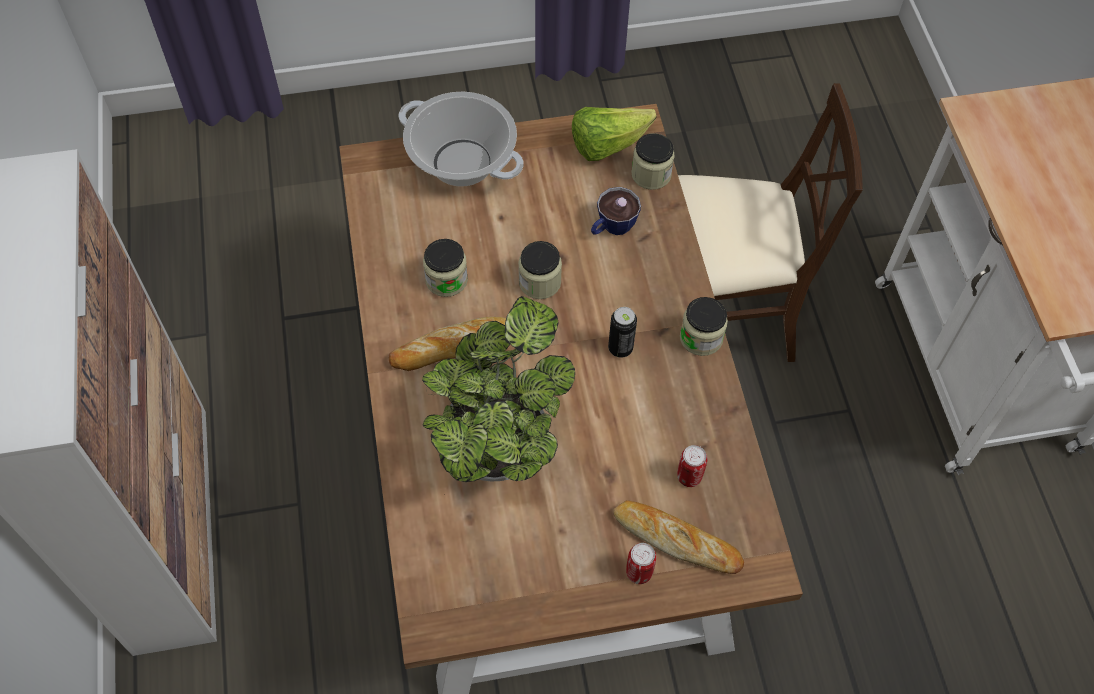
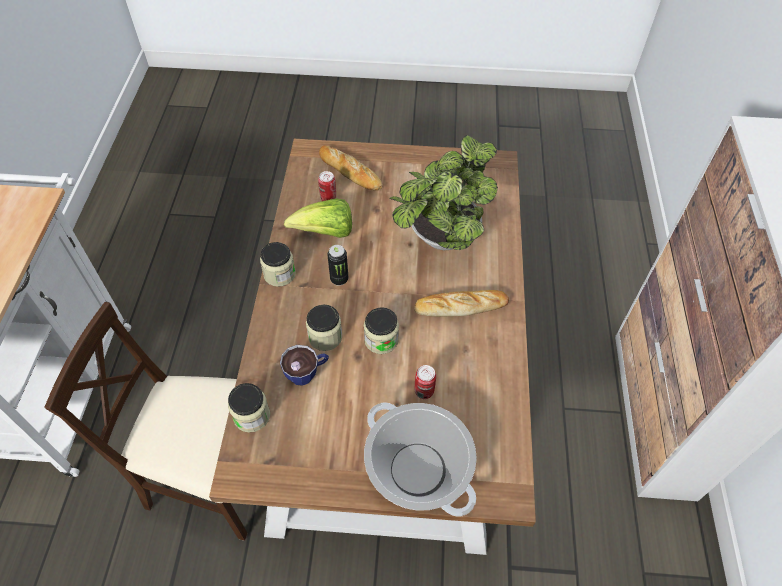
camera: 165 degrees left, 5 degrees down
jar [423,239,468,297] -> jar moved to [306,305,342,351]
lettuce [572,107,657,161] -> lettuce moved to [284,198,352,238]
can [626,543,656,584] -> can moved to [415,365,436,399]

